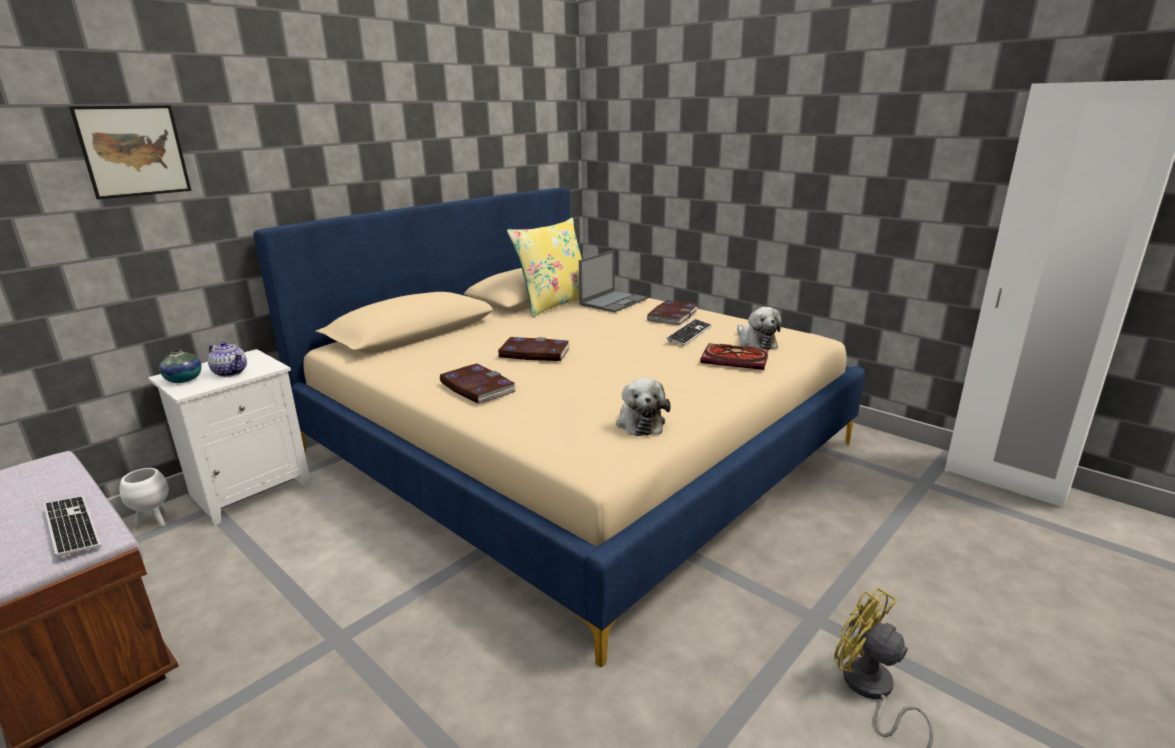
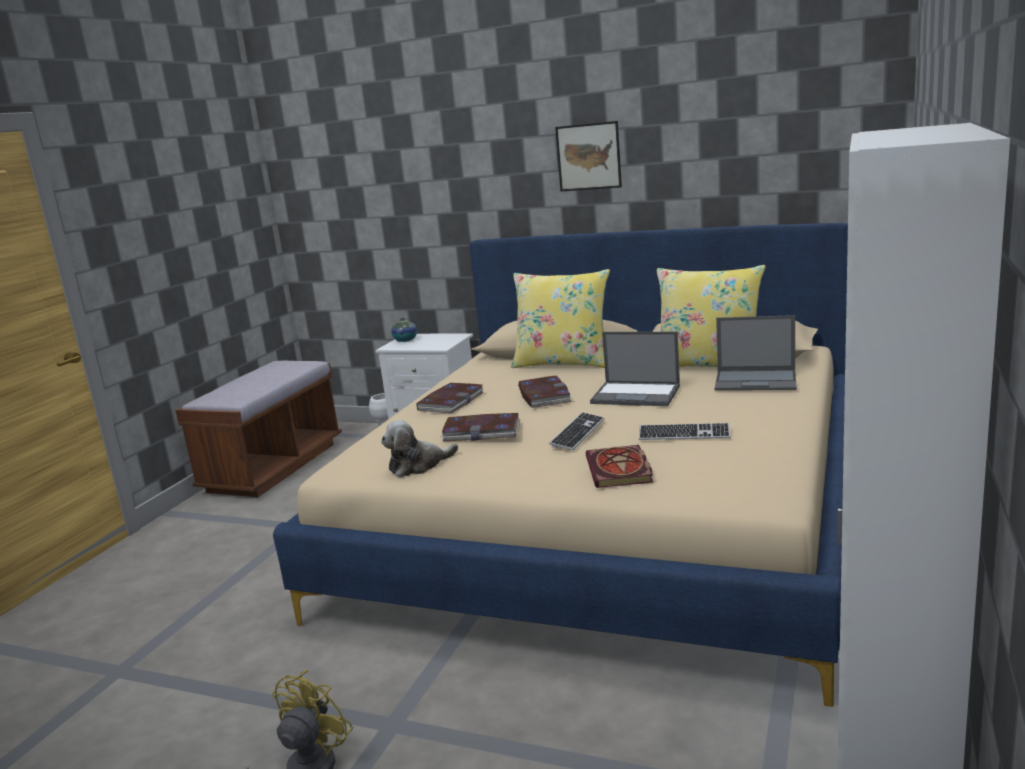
camera: 70 degrees right, 5 degrees down
keyboard [43,496,101,558] -> keyboard moved to [549,412,604,450]
picture [69,105,191,199] -> picture moved to [555,121,622,191]
teapot [208,341,247,377] -> none
book [647,300,698,325] -> book moved to [441,413,520,441]
plush toy [737,307,782,349] -> none
none -> yellow pillow [511,269,610,368]
none -> laptop [590,332,680,406]

